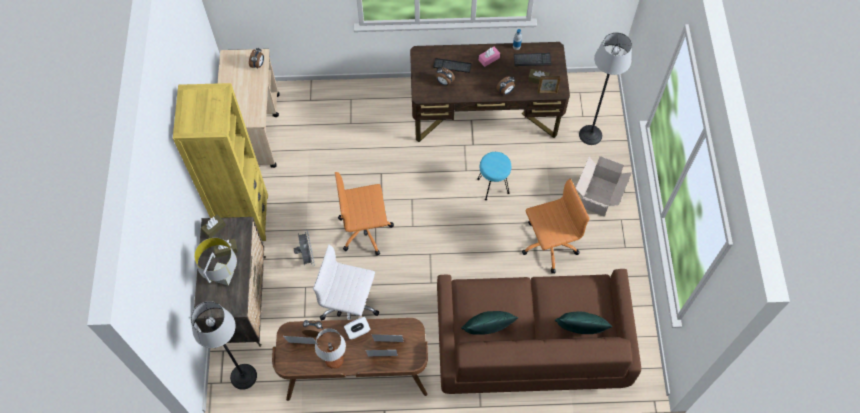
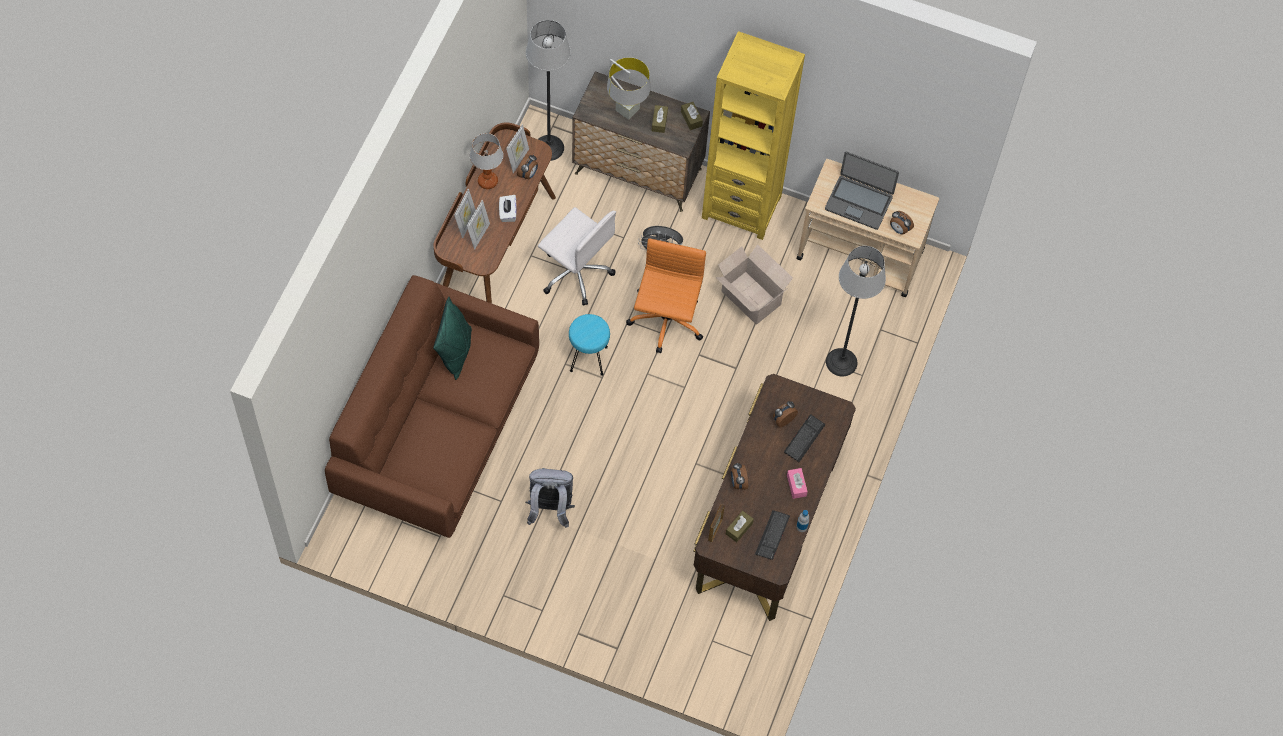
camera: 110 degrees right, 0 degrees up
white office chair [313,245,379,320] -> white office chair turned 90 degrees clockwise [538,207,616,306]
turquoise stool [477,152,511,200] -> turquoise stool moved to [569,314,610,376]
orange office chair [522,179,590,273] -> grey backpack [526,468,575,528]
green pillow [555,311,612,334] -> none
cardboard box [576,156,632,216] -> cardboard box moved to [716,244,793,324]
floor lamp [579,32,632,145] -> floor lamp moved to [826,246,886,377]
none -> laptop [825,152,899,230]

